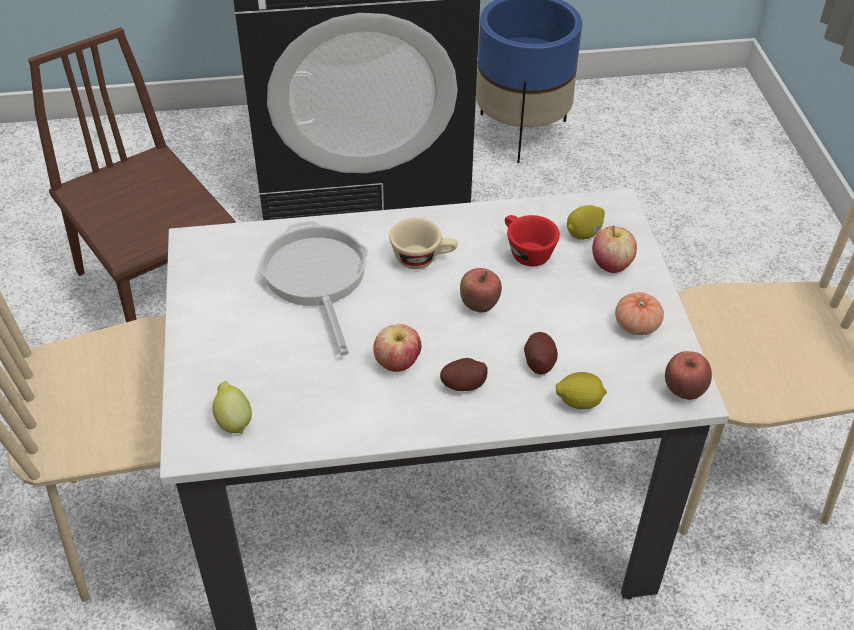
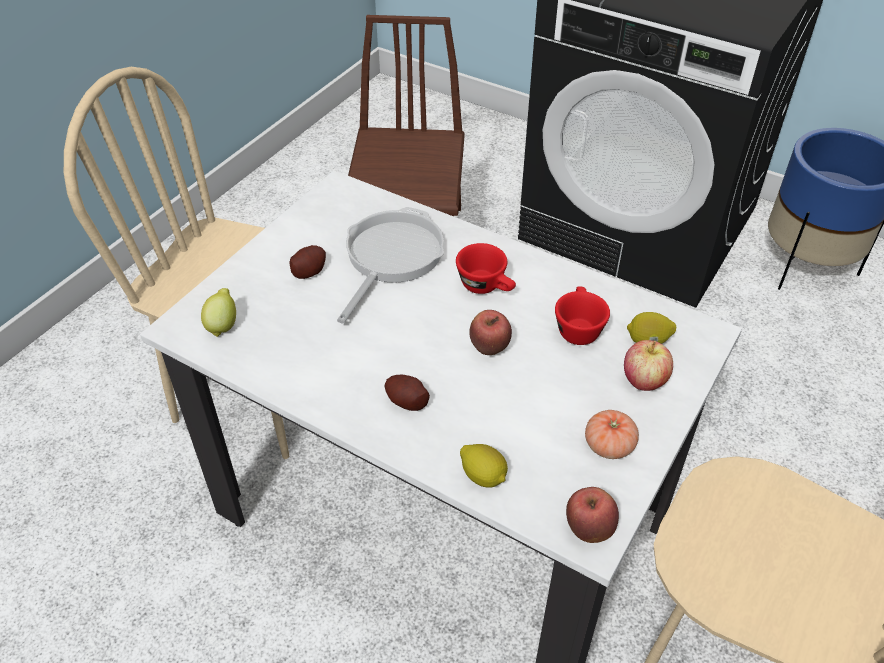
camera: 40 degrees right, 0 degrees up
apple [373,324,421,372] -> none
beige cup [389,218,458,269] -> red cup [456,243,516,294]
potato [524,332,558,375] -> potato moved to [289,245,326,279]

